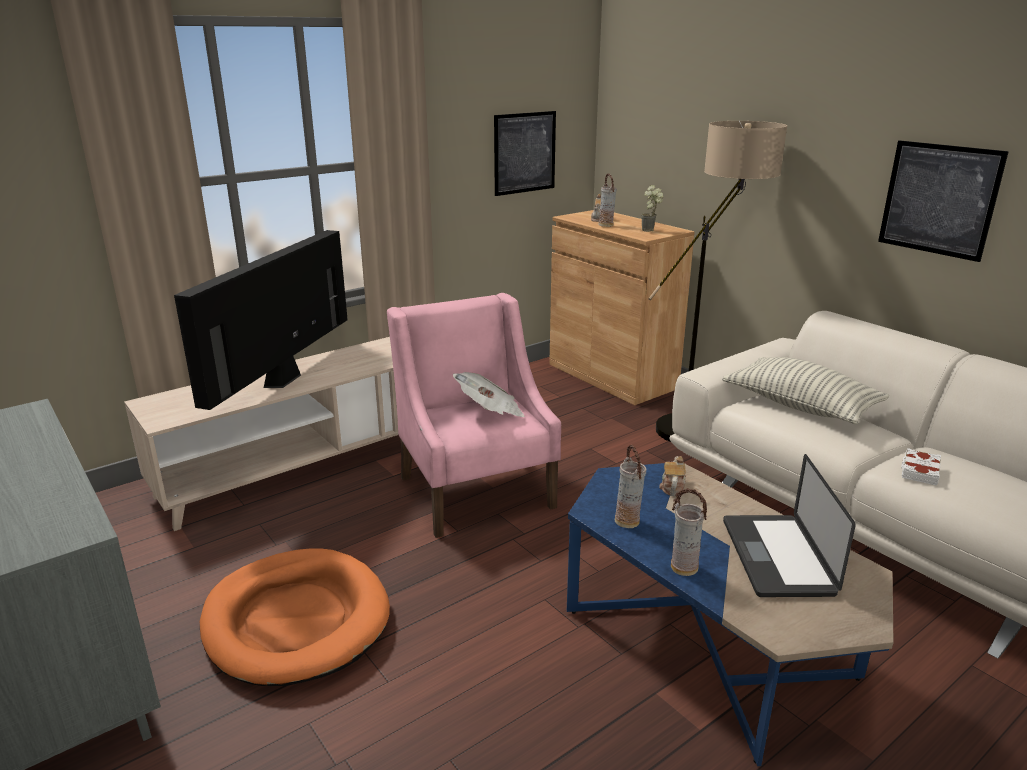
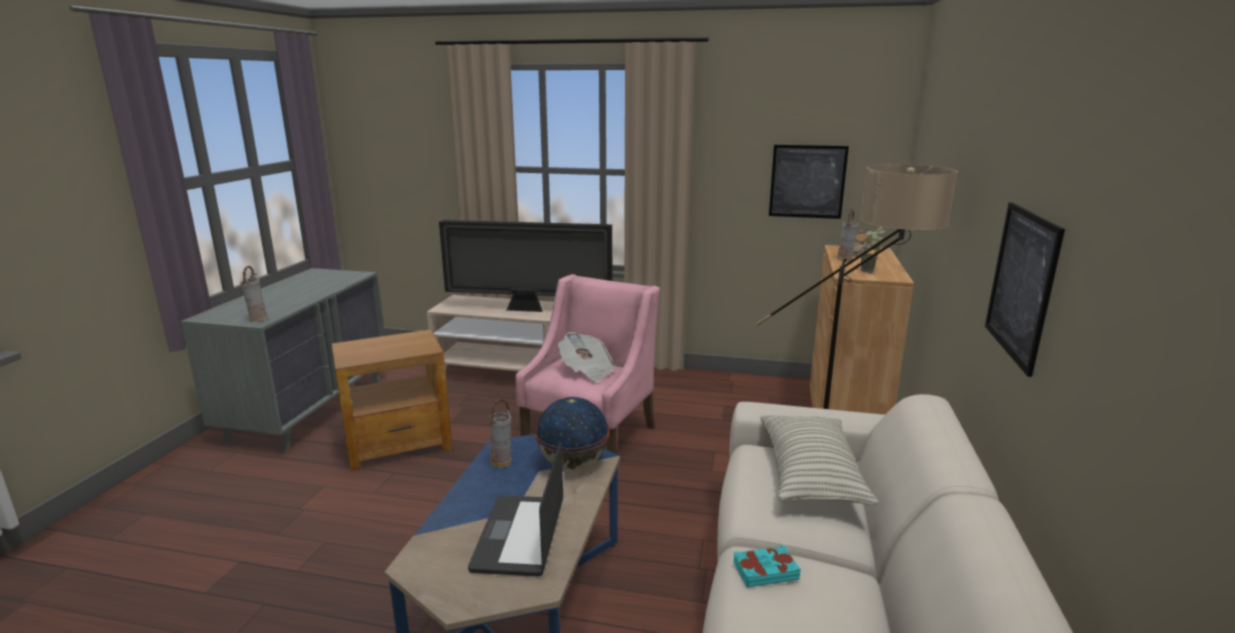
camera: 50 degrees right, 5 degrees down
television [174,230,348,410] -> television turned 150 degrees counterclockwise [439,220,612,312]
orange dog bed [200,548,390,686] -> brown side table [331,329,453,471]
teapot [659,456,686,496] -> globe [535,397,610,470]
vase [671,488,707,576] -> vase moved to [240,266,268,322]
laptop [723,454,856,597] -> laptop turned 45 degrees counterclockwise [468,442,563,576]
white book [901,448,941,486] -> turquoise book [733,545,800,587]

